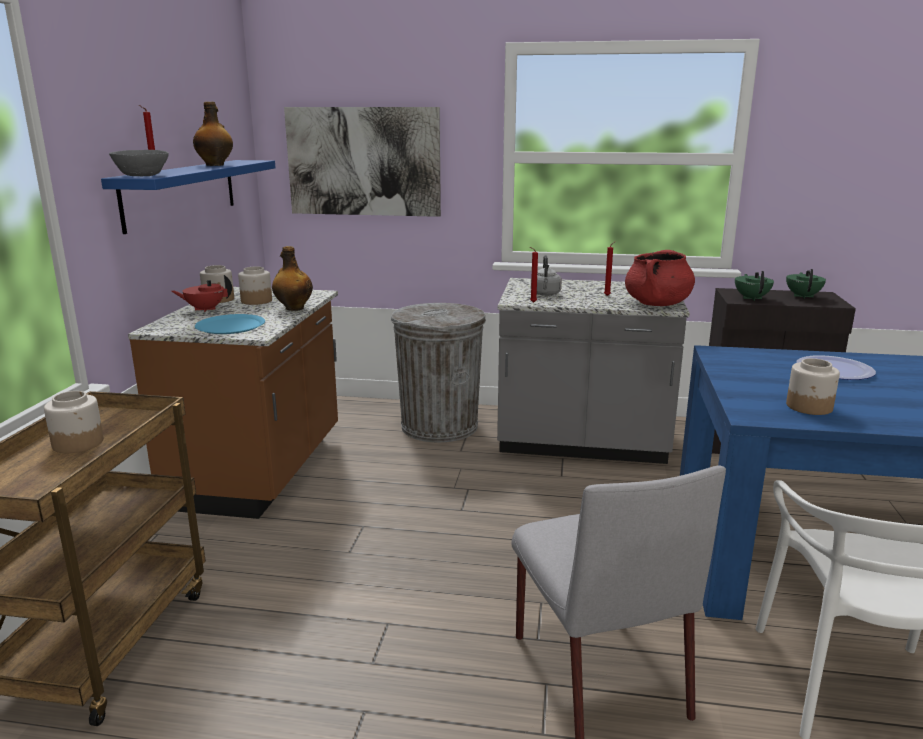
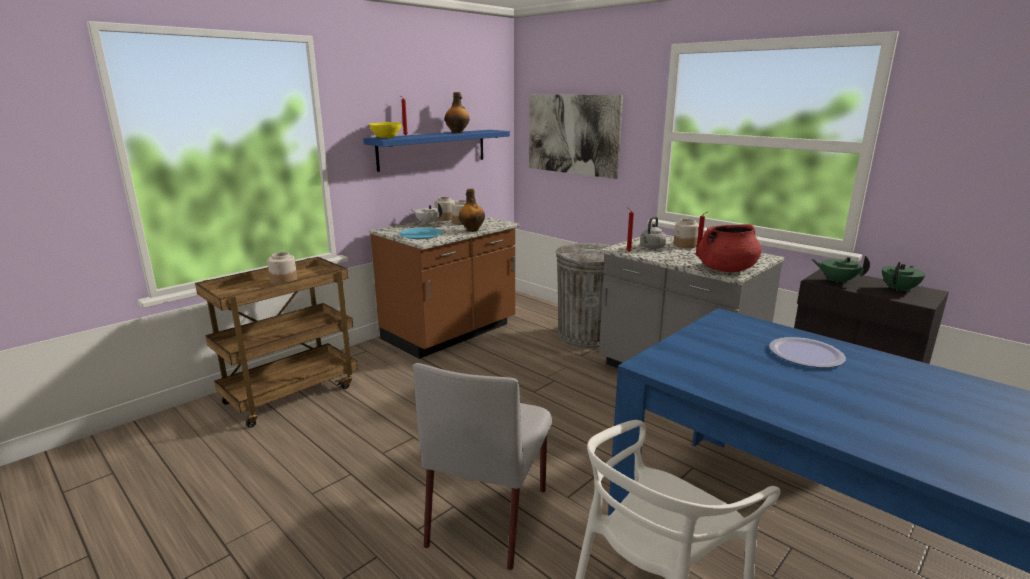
camera: 35 degrees right, 0 degrees up
grey bowl [109,150,169,176] -> yellow bowl [369,122,402,138]
red teapot [171,275,232,312] -> white teapot [411,203,442,225]
green teapot [735,271,774,301] -> green teapot turned 90 degrees counterclockwise [811,255,870,284]
jar [786,358,840,415] -> jar moved to [674,219,699,248]

